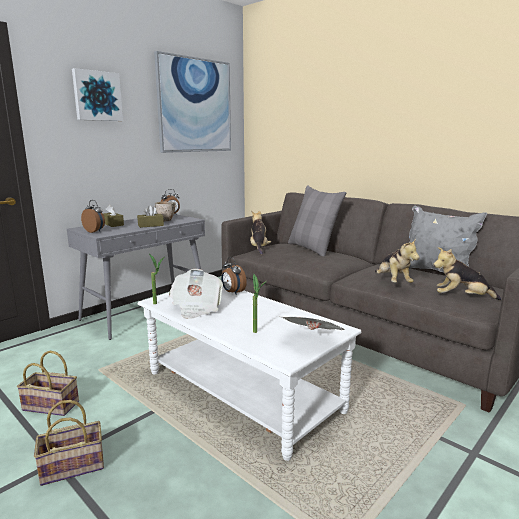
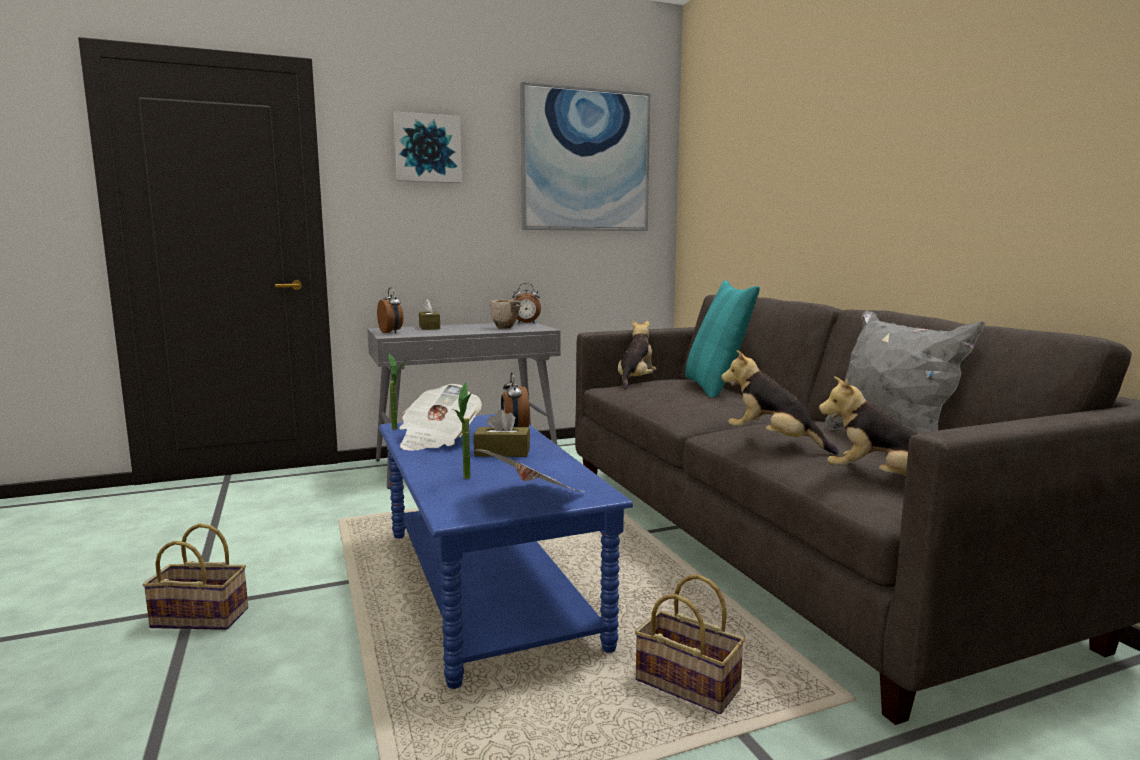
camera: 25 degrees right, 5 degrees down
basket [17,351,79,416] -> basket moved to [635,574,745,714]
brown tissue box [137,206,164,228] -> brown tissue box moved to [474,409,530,457]
white coffee table [138,287,361,461] -> blue coffee table [379,414,633,689]
grey pillow [288,185,346,256] -> turquoise pillow [685,280,760,397]
plush toy [375,238,420,283] -> plush toy turned 120 degrees clockwise [721,350,839,454]

